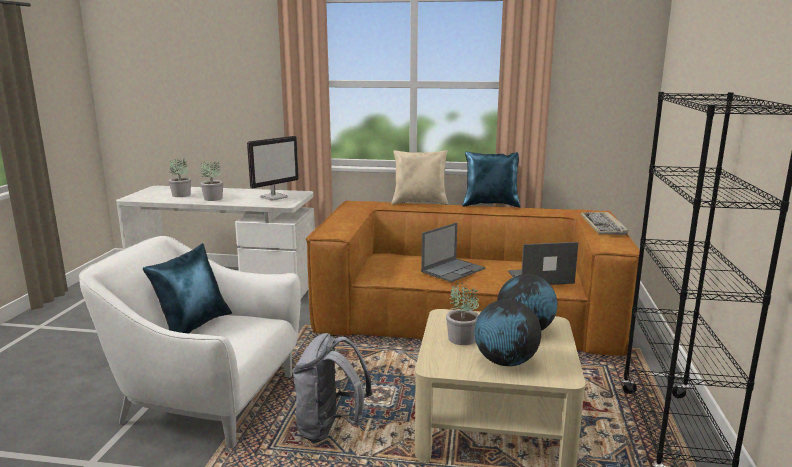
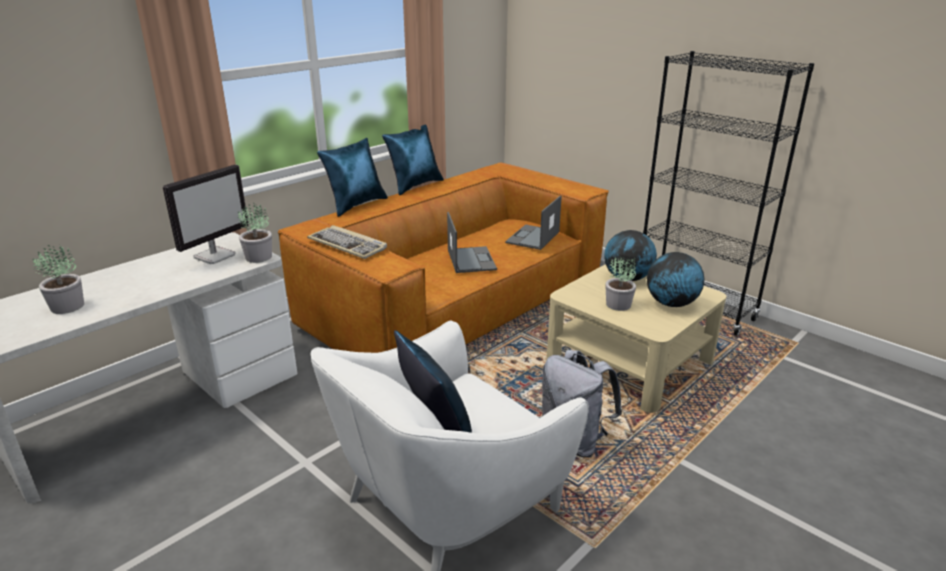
camera: 55 degrees left, 10 degrees up
potted plant [200,161,223,201] -> potted plant moved to [237,202,272,263]
monitor [247,136,299,200] -> monitor turned 45 degrees clockwise [163,164,249,264]
beige pillow [391,150,448,205] -> blue pillow [317,138,388,217]
keyboard [580,212,628,235] -> keyboard moved to [307,225,387,259]

